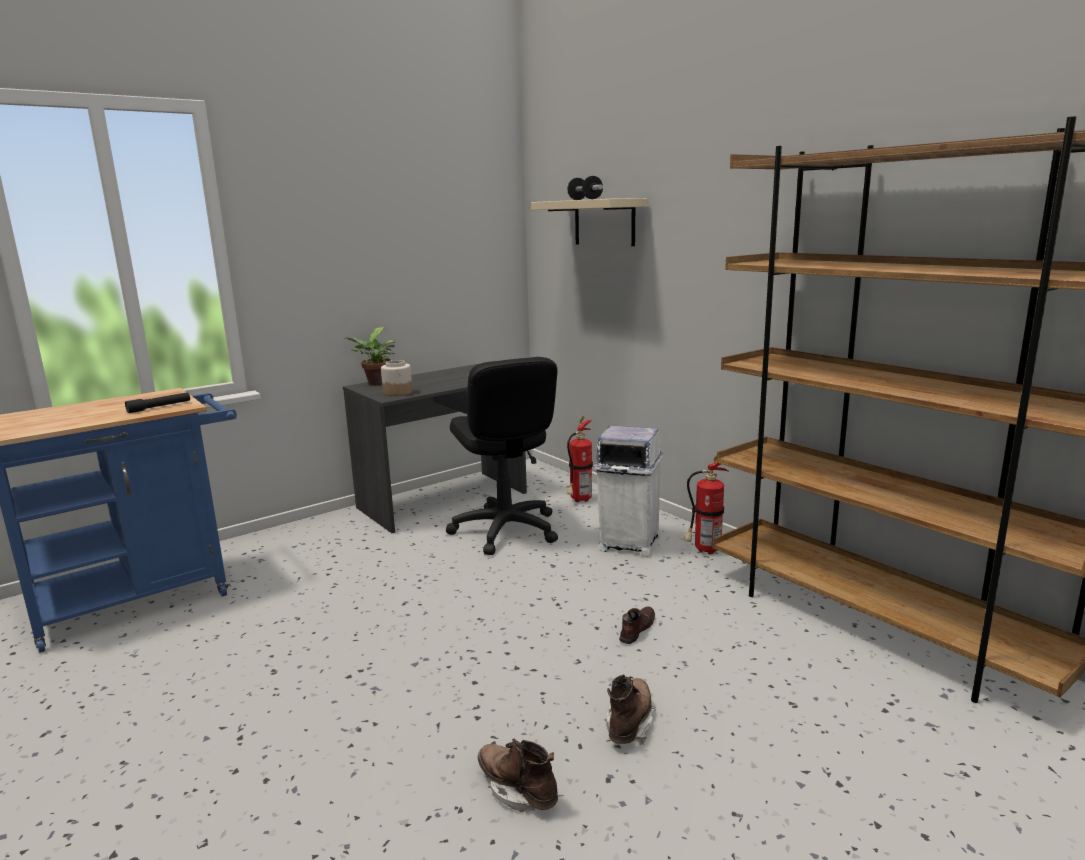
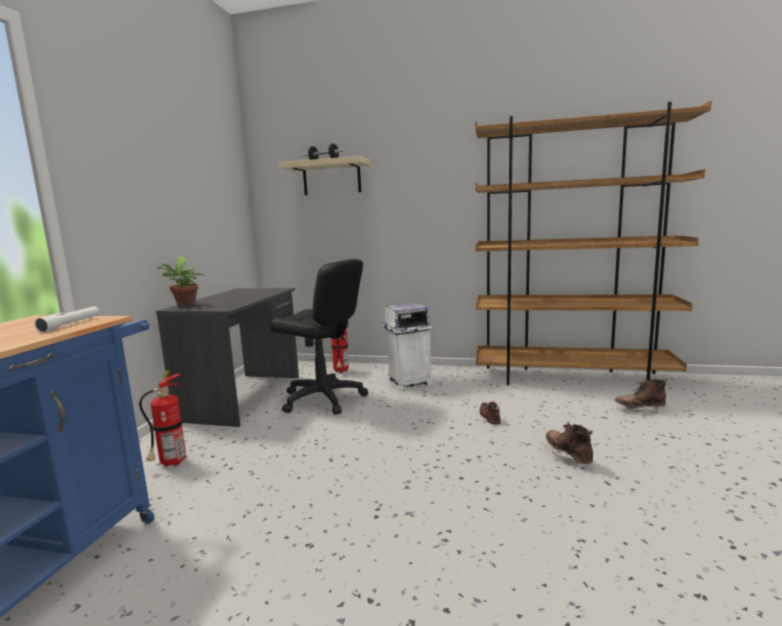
camera: 40 degrees left, 5 degrees down
black flashlight [125,392,190,413] -> white flashlight [34,306,99,333]
jar [381,360,412,396] -> none
brown boot [477,738,558,814] -> brown boot moved to [615,378,667,413]
fire extinguisher [683,455,728,554] -> fire extinguisher moved to [139,370,186,467]

